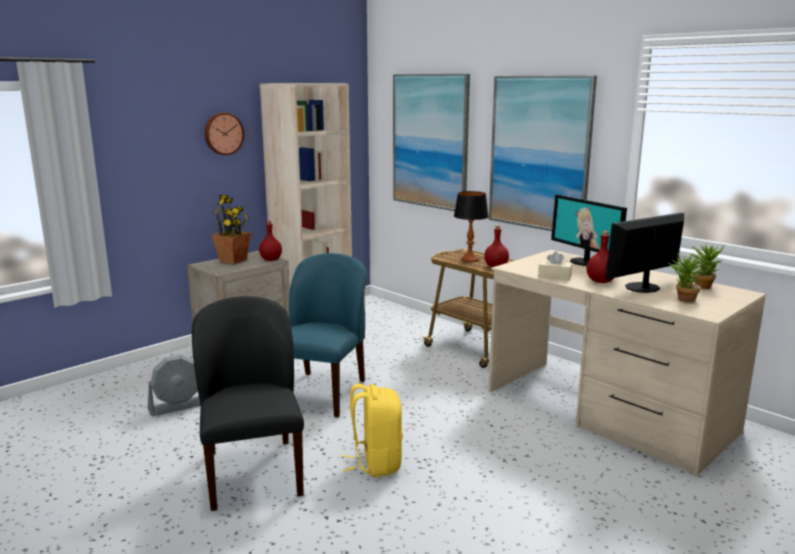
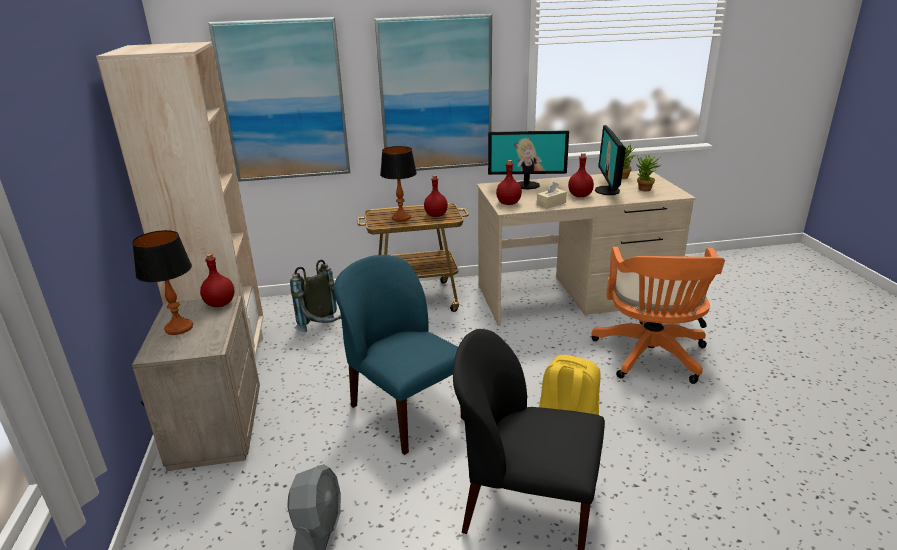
camera: 55 degrees left, 10 degrees up
wall clock [204,112,244,155] -> none
potted plant [212,195,251,264] -> table lamp [132,230,193,335]
none -> grey backpack [290,260,341,332]
none -> red bottle [496,160,522,205]
none -> orange office chair [591,247,725,384]

